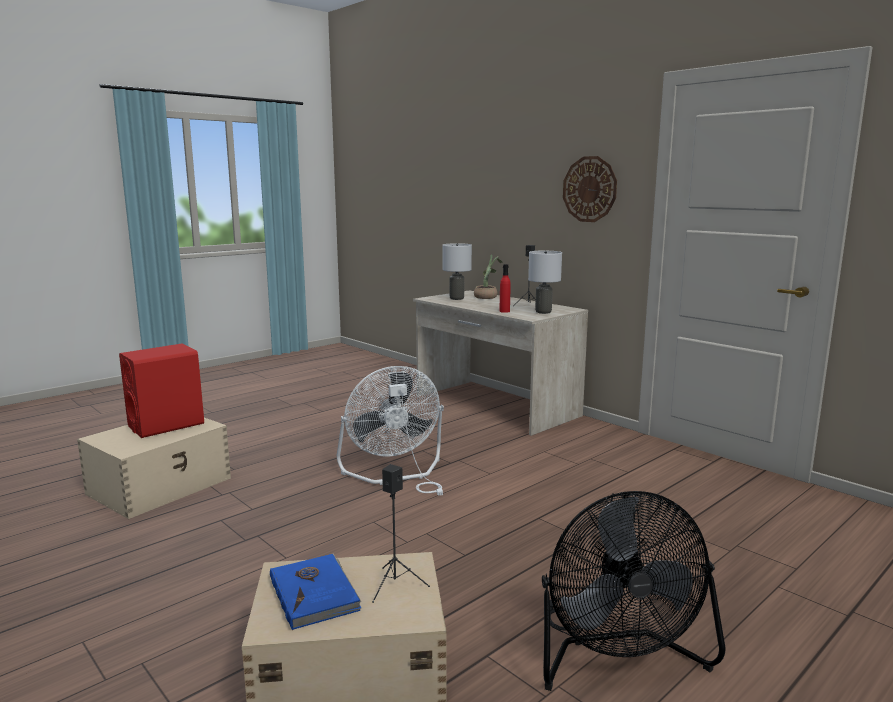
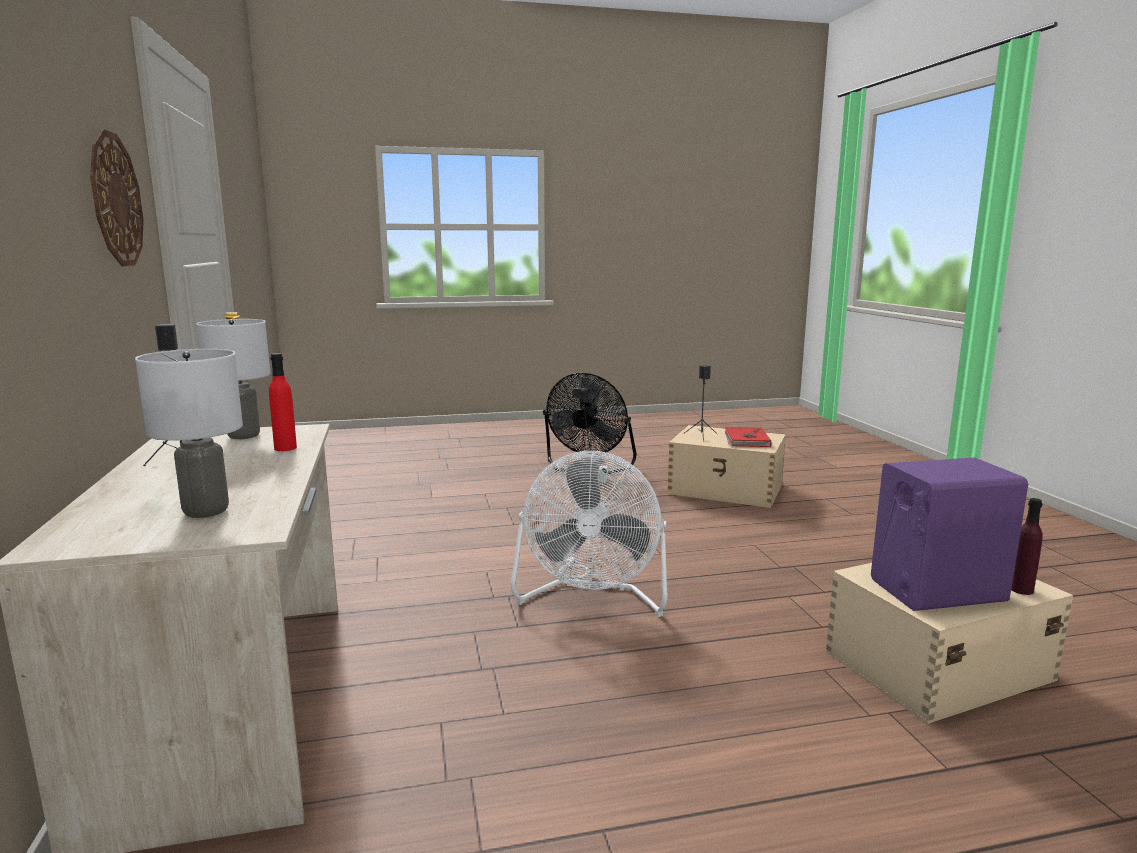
camera: 150 degrees left, 0 degrees up
red speaker [119,344,204,438] -> purple speaker [871,457,1028,611]
blue book [270,553,361,630] -> red book [725,427,772,447]
potted plant [474,255,502,299] -> none
none -> purple bottle [1011,498,1043,595]

